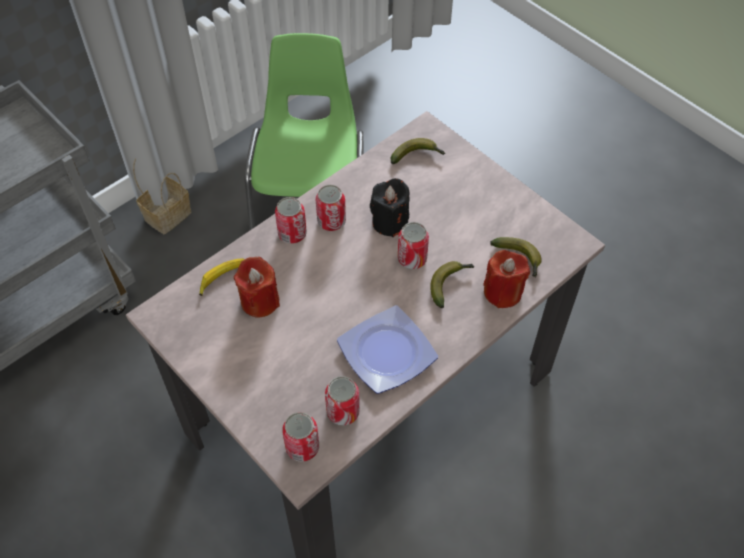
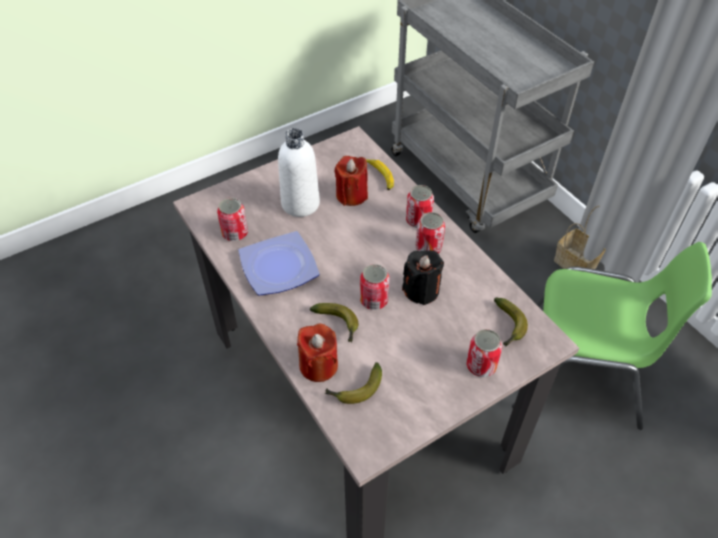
camera: 100 degrees right, 5 degrees down
can [282,412,319,462] -> can moved to [466,329,502,377]
none -> white bottle [278,128,320,217]

